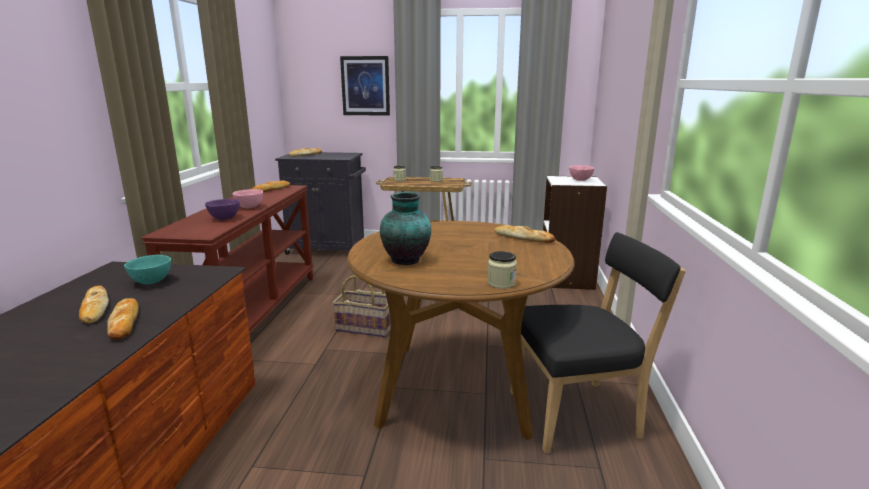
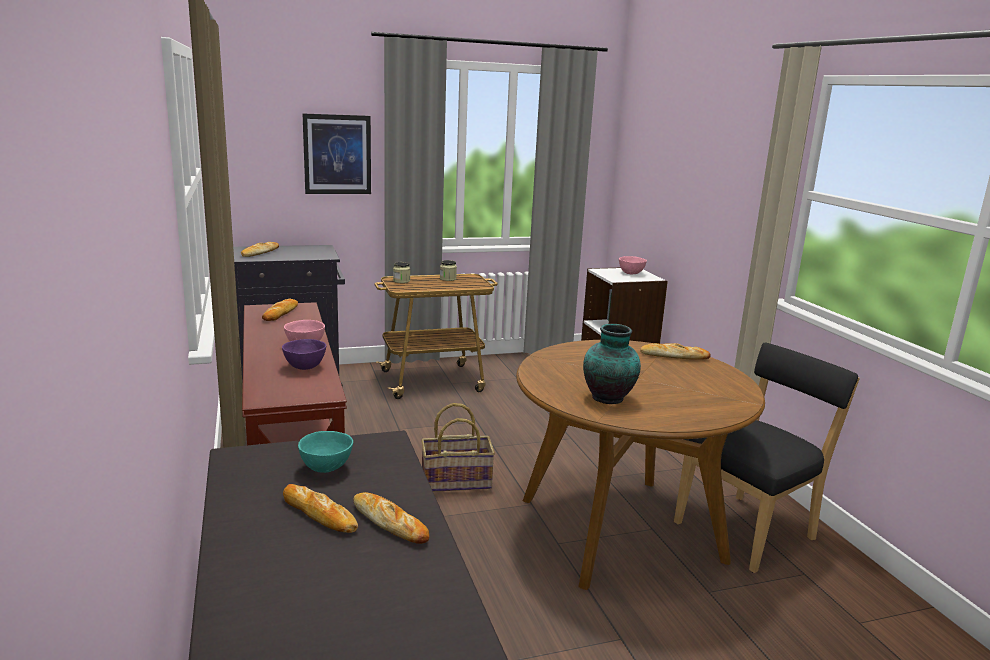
camera: 25 degrees left, 0 degrees up
jar [487,251,517,289] -> none

